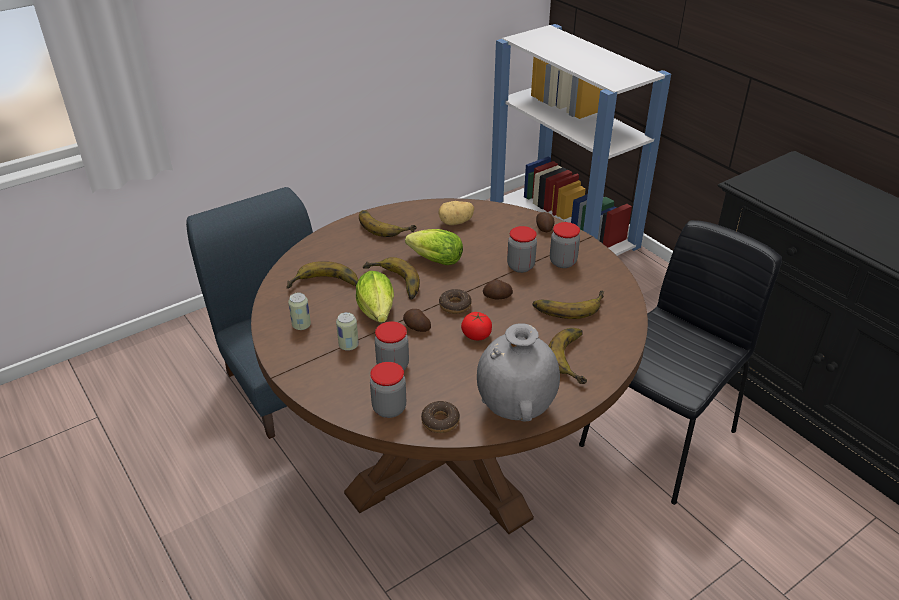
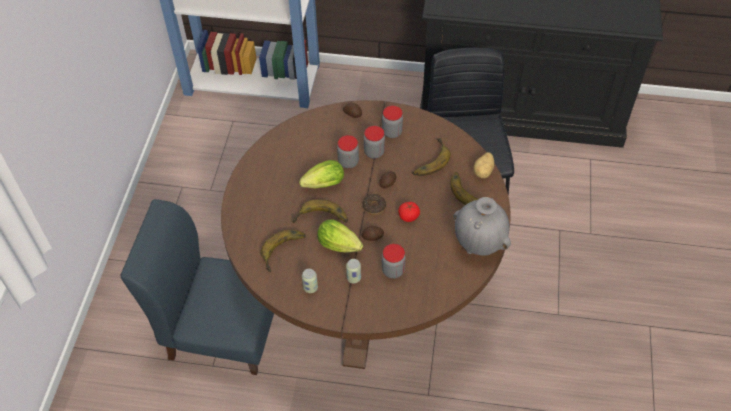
camera: 45 degrees left, 15 degrees up
banana [359,210,417,237] -> none
jar [370,362,406,418] -> jar moved to [337,135,359,168]
donut [421,401,460,433] -> none
potato [438,201,474,225] -> potato moved to [473,152,494,178]

